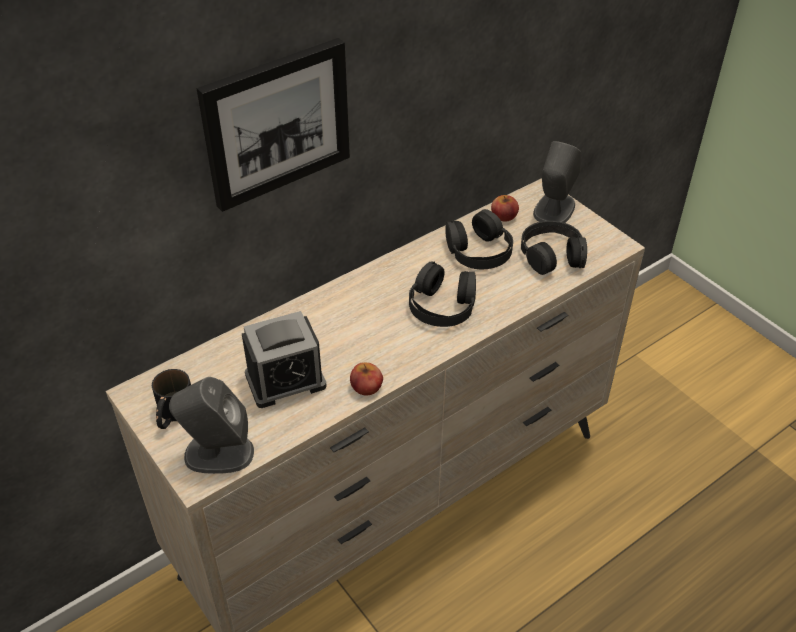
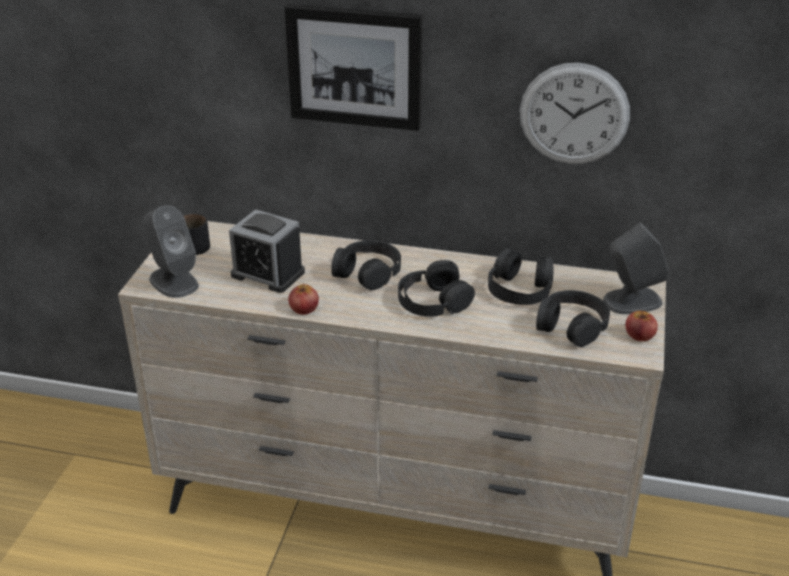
camera: 50 degrees right, 10 degrees down
apple [491,195,519,222] -> apple moved to [626,310,658,341]
none -> black headphones [331,240,401,290]
none -> wall clock [520,63,630,164]

